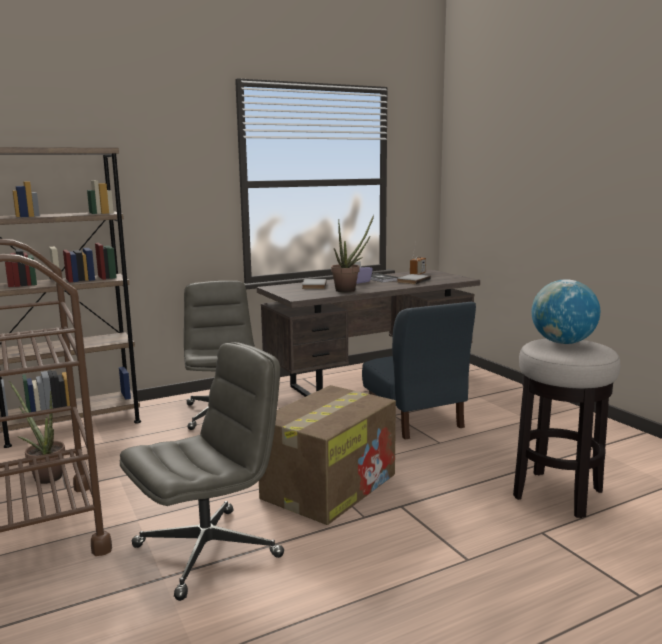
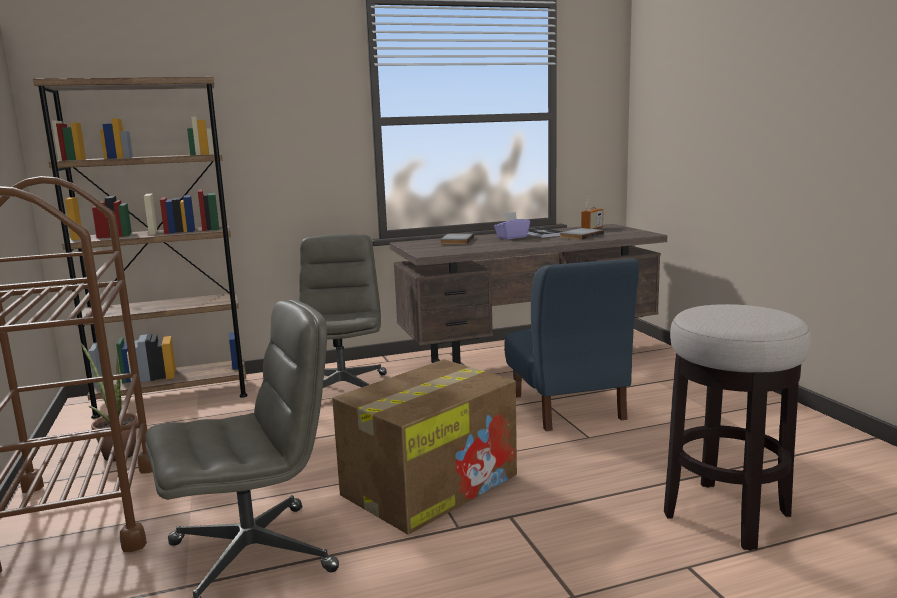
camera: 10 degrees right, 0 degrees up
potted plant [331,215,374,292] -> none
globe [532,279,600,344] -> none

